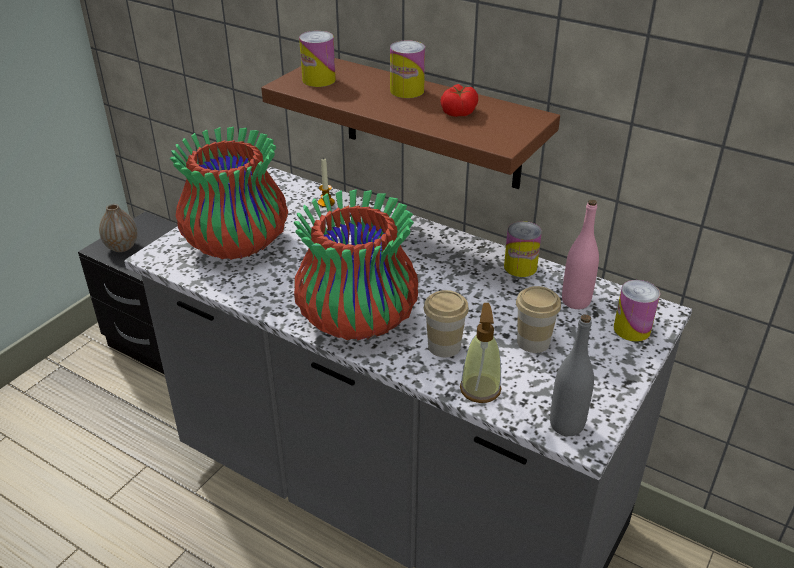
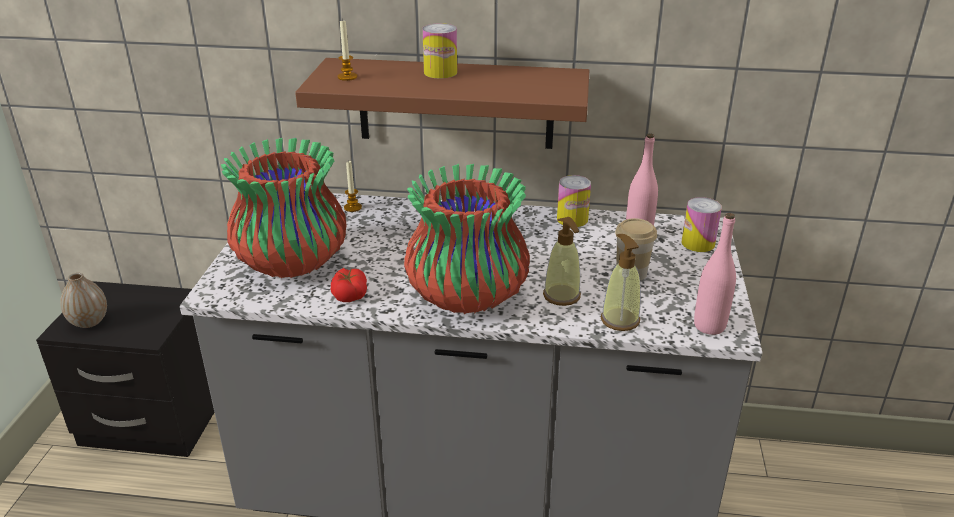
camera: 25 degrees left, 5 degrees down
can [299,31,336,87] -> candle [338,19,357,81]
cup [424,290,469,357] -> soap dispenser [543,217,581,306]
tomato [441,84,478,117] -> tomato moved to [331,268,367,302]
grey bottle [550,314,594,436] -> pink bottle [694,213,736,335]

